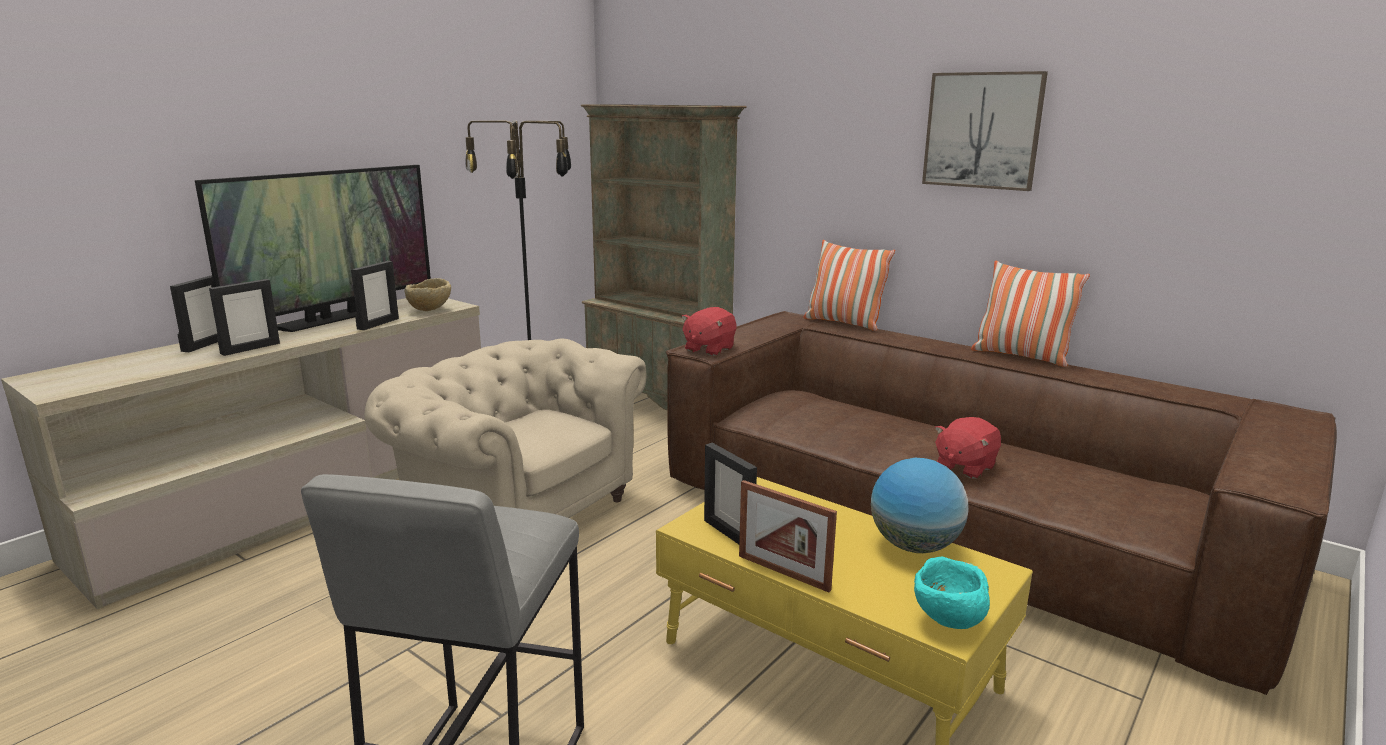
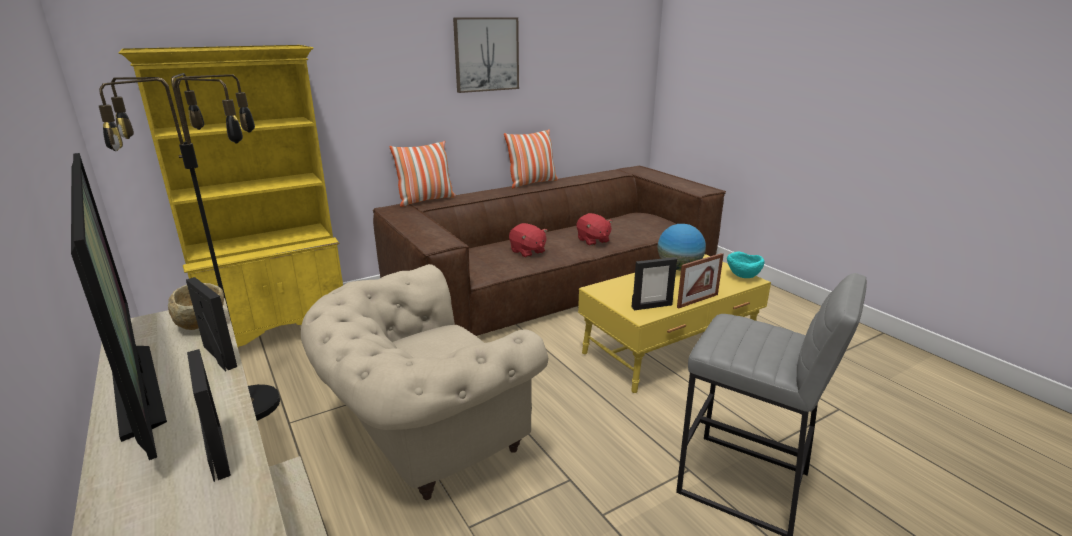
camera: 70 degrees left, 5 degrees up
picture frame [170,275,218,352] -> none
green bookcase [580,104,747,410] -> yellow bookcase [119,45,343,347]
red plush toy [681,307,737,356] -> red plush toy moved to [509,223,547,258]

